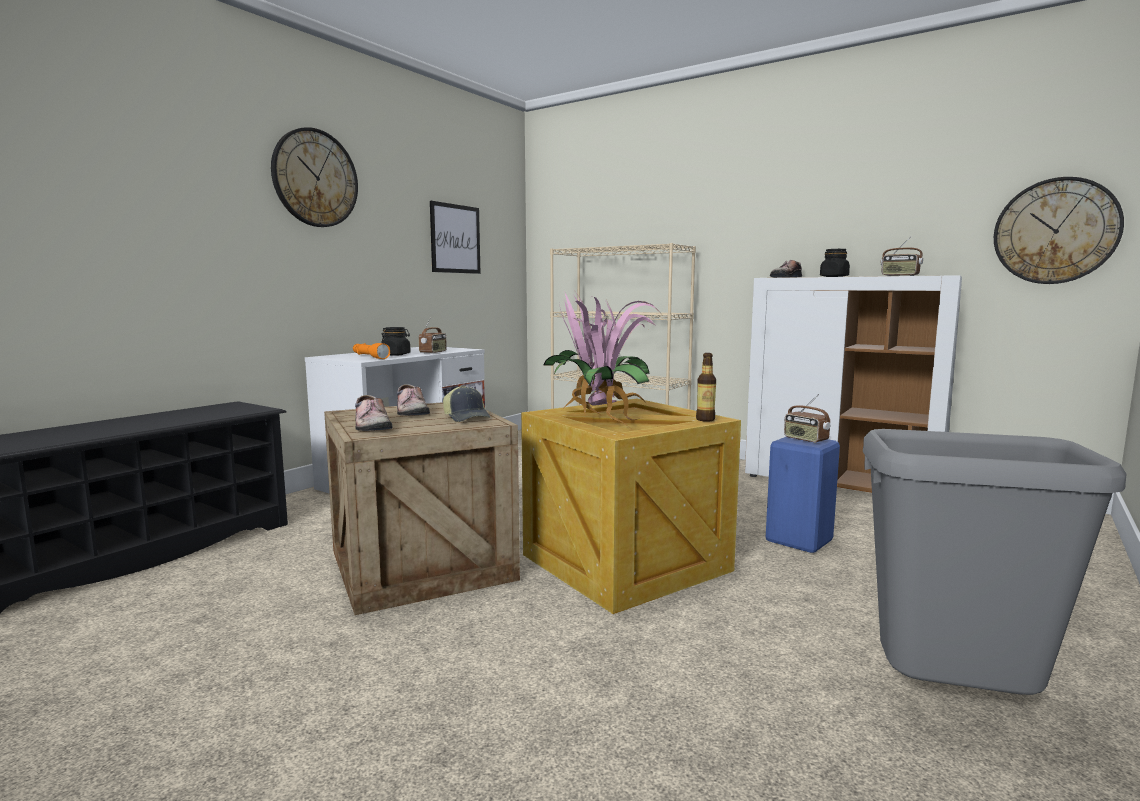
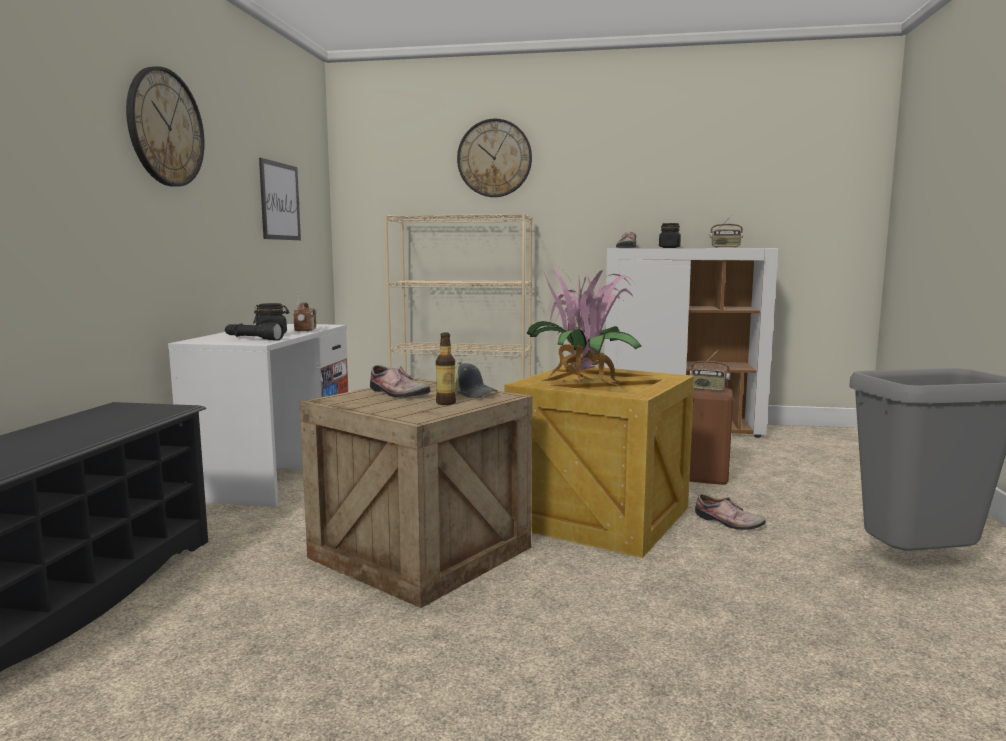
camera: 25 degrees left, 0 degrees up
orange flashlight [353,343,390,359] -> black flashlight [225,322,284,341]
shoe [355,395,393,431] -> shoe moved to [695,494,766,530]
bottle [696,353,716,422] -> bottle moved to [436,333,456,405]
blue stool [766,437,840,553] -> brown stool [689,388,733,485]
wall clock [994,177,1124,284] -> wall clock moved to [457,119,532,197]

